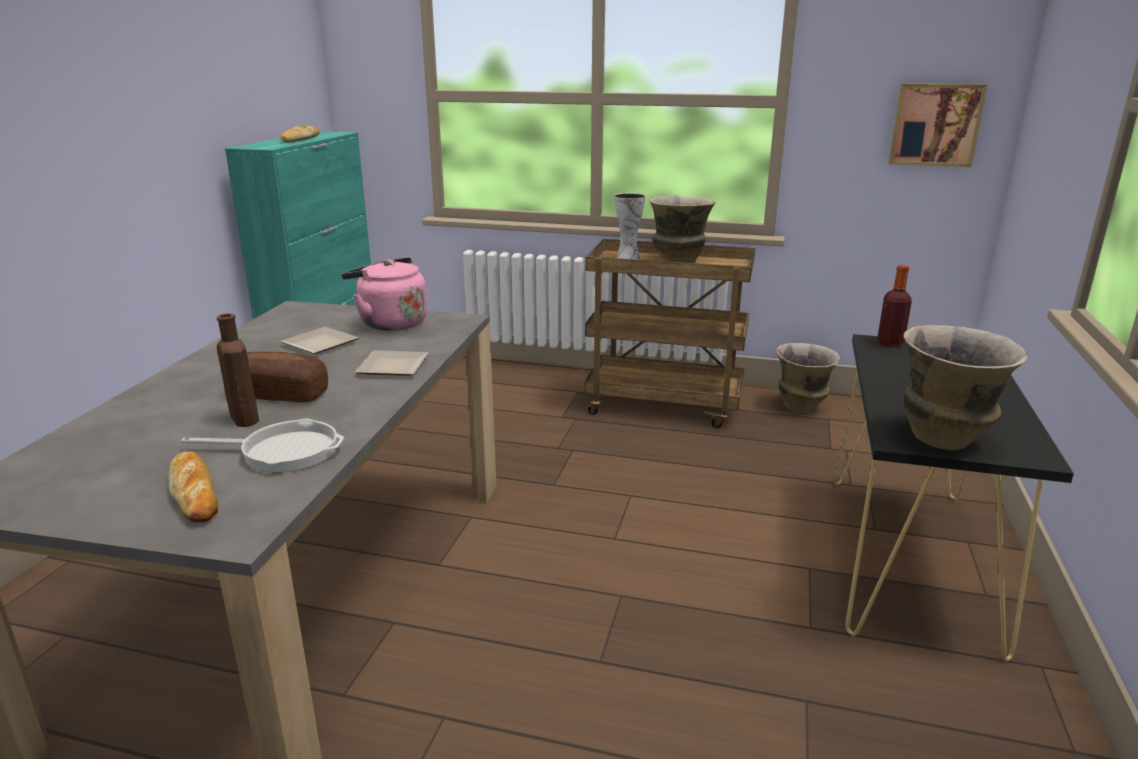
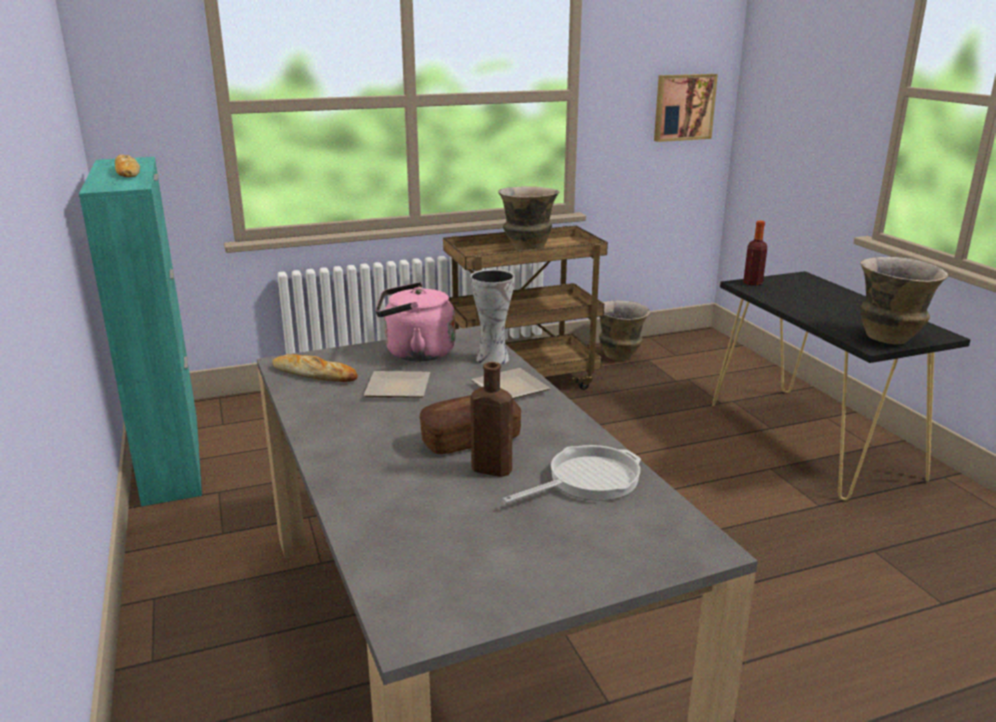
camera: 35 degrees left, 0 degrees up
bread [168,451,218,523] -> bread moved to [272,354,358,382]
vase [614,193,645,260] -> vase moved to [471,269,515,364]

